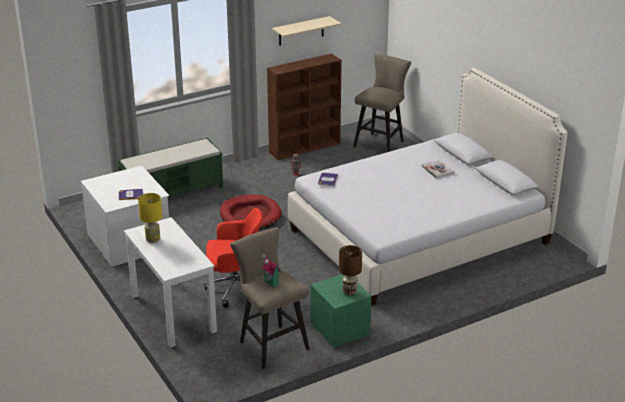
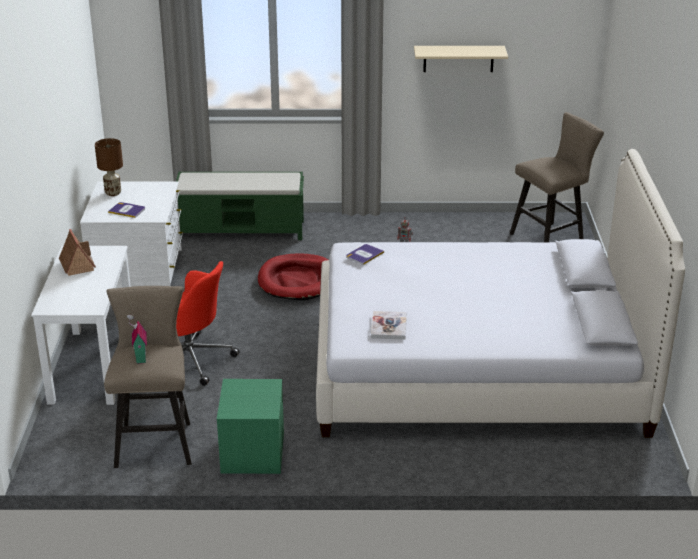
camera: 30 degrees right, 0 degrees up
yellow table lamp [138,193,162,243] -> toy house [59,229,96,276]
brown bookcase [267,53,342,160] -> none
brown table lamp [339,245,362,296] -> brown table lamp moved to [95,138,123,196]
book [422,160,455,179] -> book moved to [371,311,407,340]

